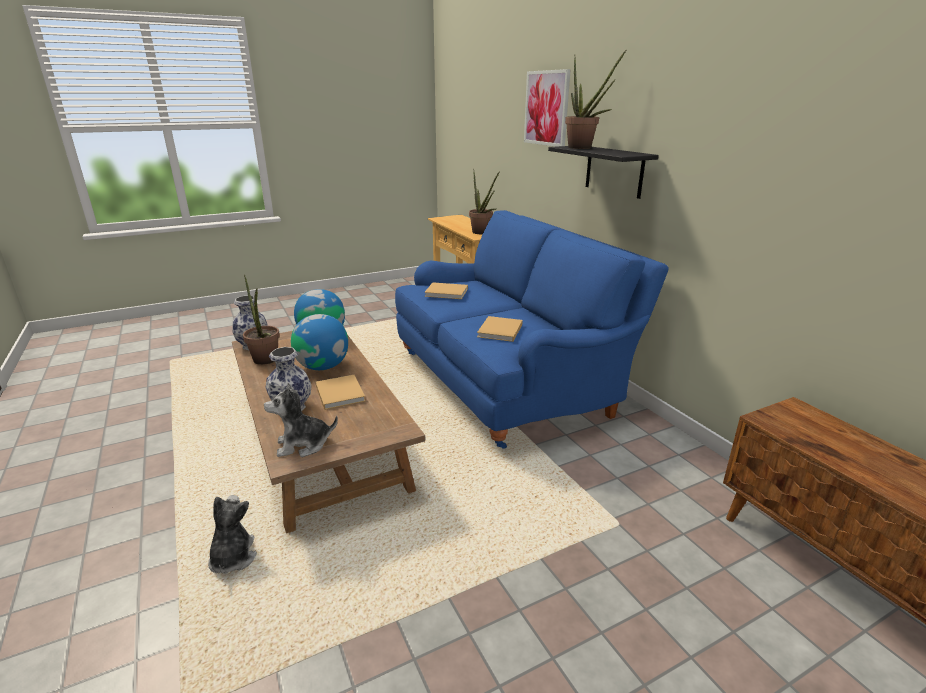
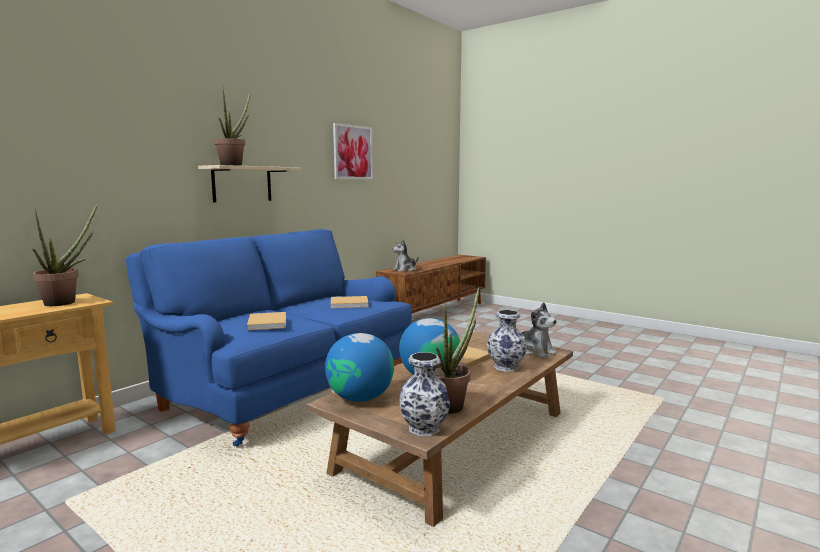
camera: 115 degrees left, 15 degrees down
plush toy [208,495,257,574] -> plush toy moved to [392,239,418,272]
picture [524,69,571,147] -> picture moved to [333,123,373,179]
black shelf [548,146,659,199] -> beige shelf [198,165,301,202]

